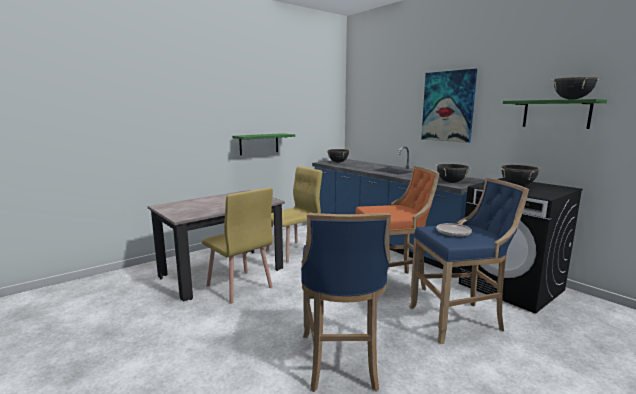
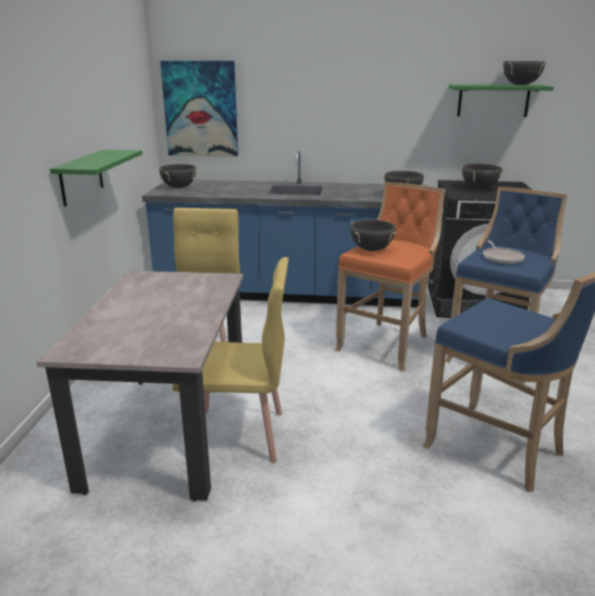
camera: 45 degrees left, 10 degrees up
picture [421,69,477,143] -> picture moved to [160,61,238,157]
none -> black cooking pot [350,220,397,251]

